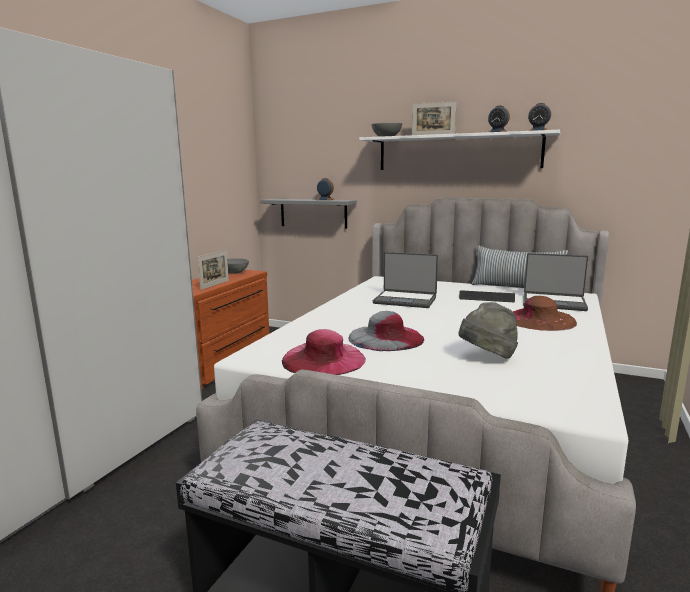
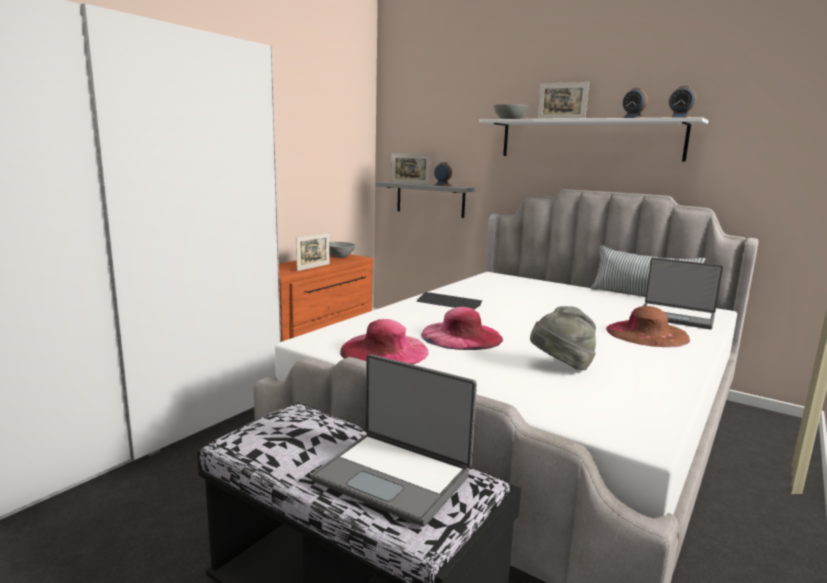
camera: 10 degrees right, 0 degrees up
grey hat [349,311,424,351] -> pink hat [421,307,503,350]
laptop [373,252,438,308] -> laptop moved to [311,354,477,527]
keyboard [459,290,515,302] -> keyboard moved to [417,292,482,310]
none -> picture frame [391,153,431,185]

